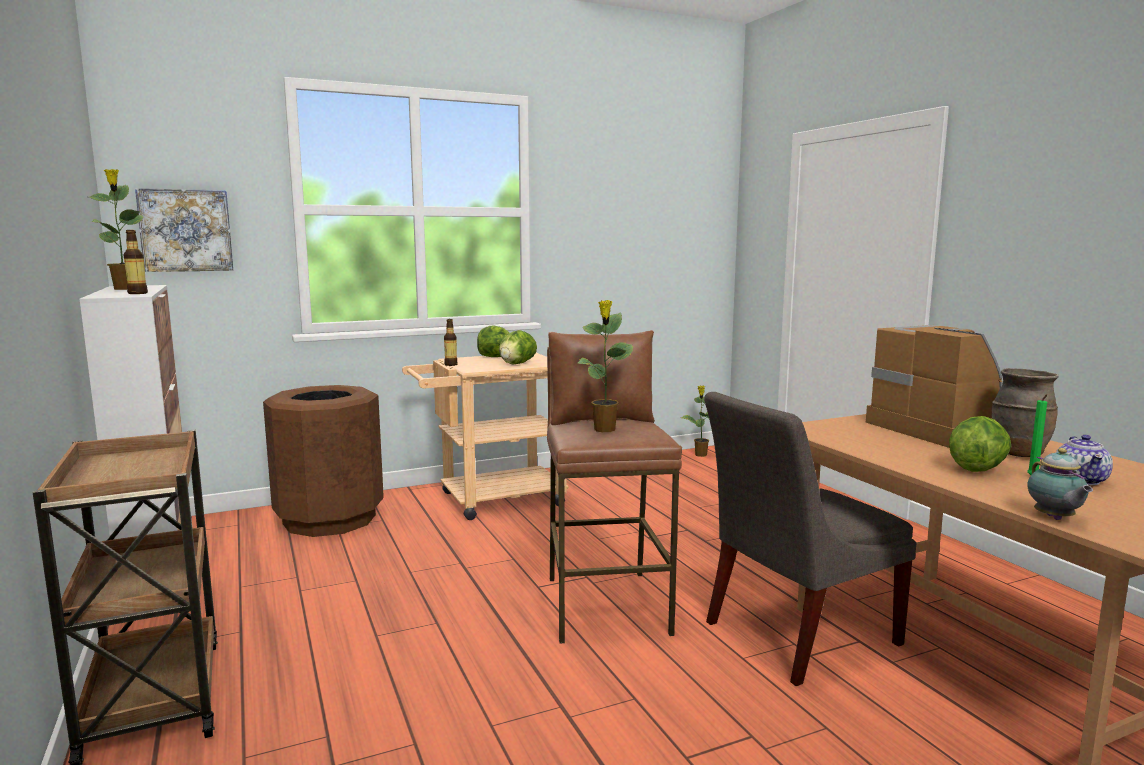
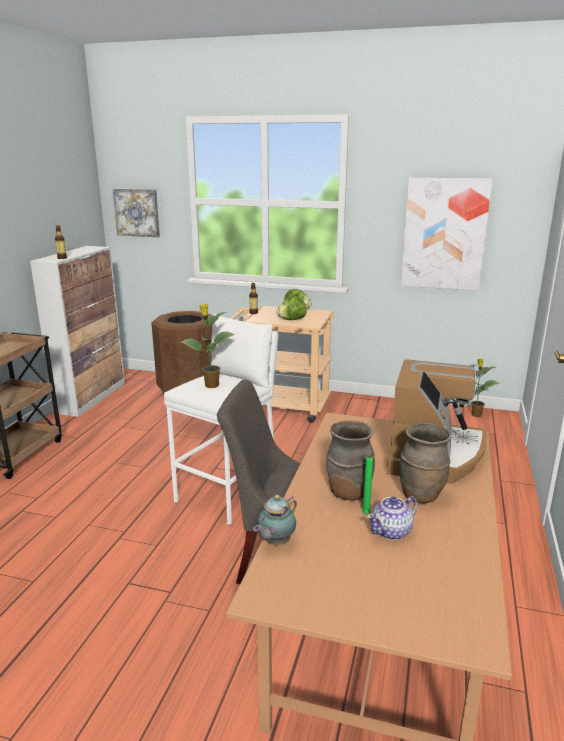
camera: 40 degrees right, 10 degrees up
potted plant [87,169,143,290] -> none
brown stool [547,330,682,643] -> white stool [164,314,279,525]
lettuce [949,416,1012,472] -> brown vase [326,421,375,501]
none -> picture [401,177,492,291]

